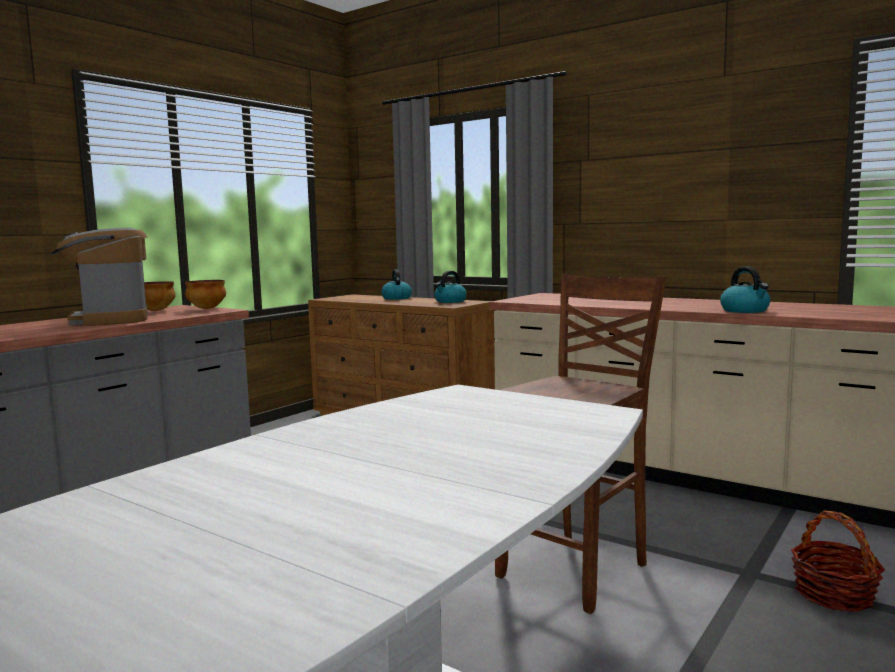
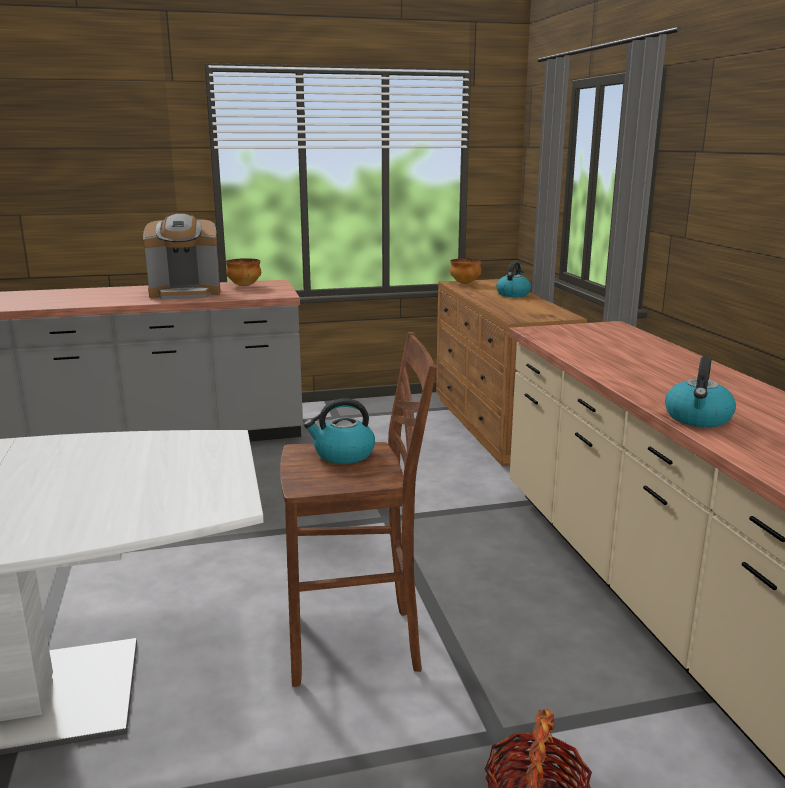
camera: 40 degrees right, 10 degrees up
coffee machine [50,228,148,326] -> coffee machine turned 120 degrees counterclockwise [143,214,220,300]
bowl [185,280,226,309] -> bowl moved to [450,258,481,284]
kettle [434,271,467,303] -> kettle moved to [304,398,375,464]

